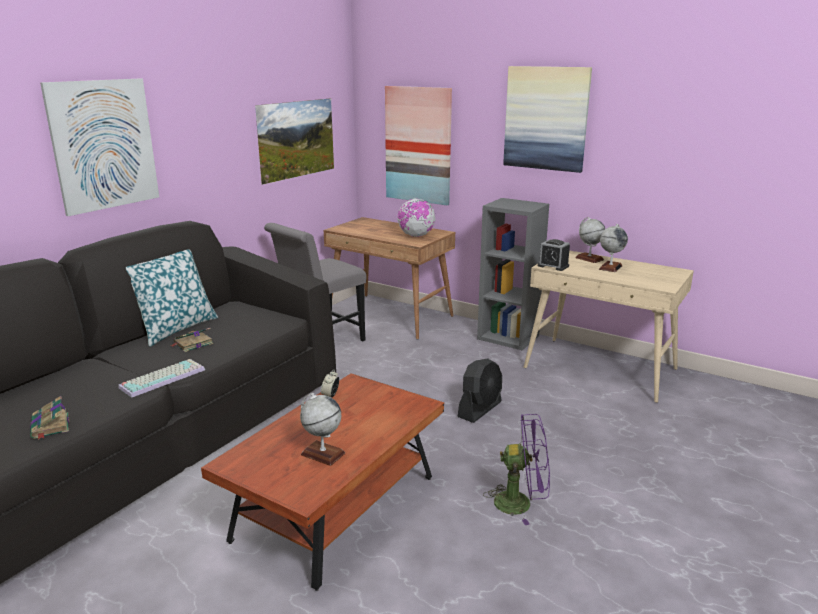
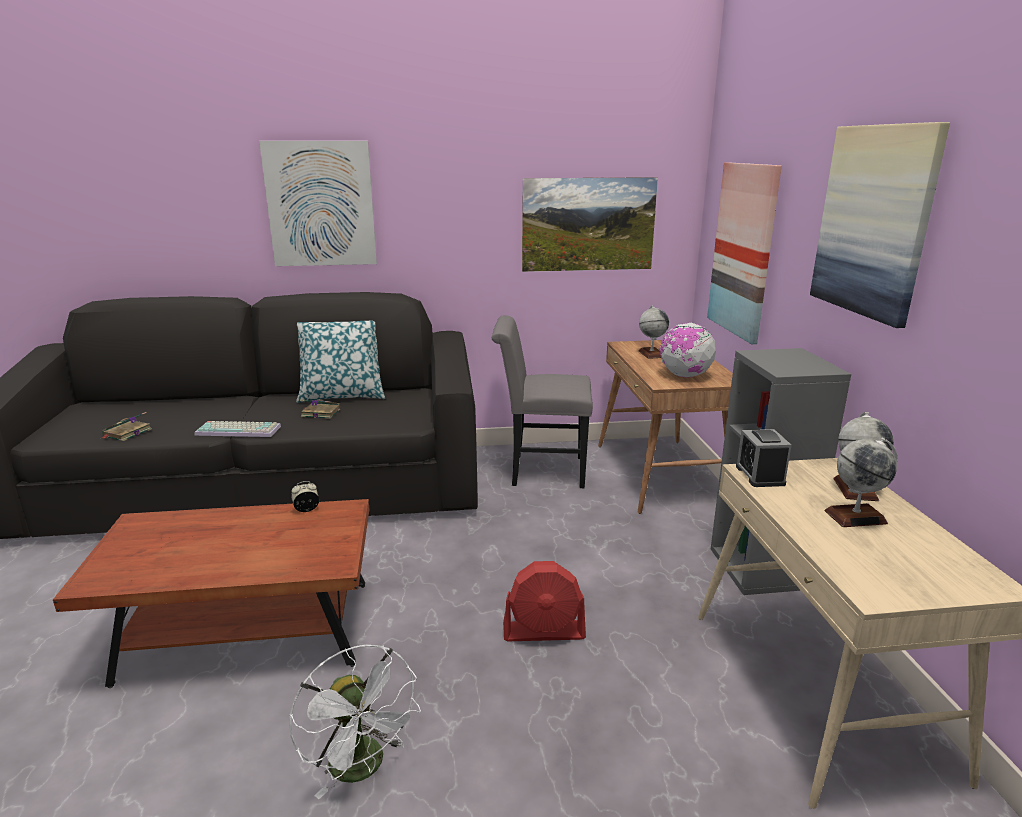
camera: 50 degrees right, 0 degrees up
globe [300,393,345,466] -> globe moved to [638,305,669,359]
black fan [457,358,502,423] -> red fan [503,561,586,641]
purple fan [483,414,550,525] -> white fan [289,645,421,799]

